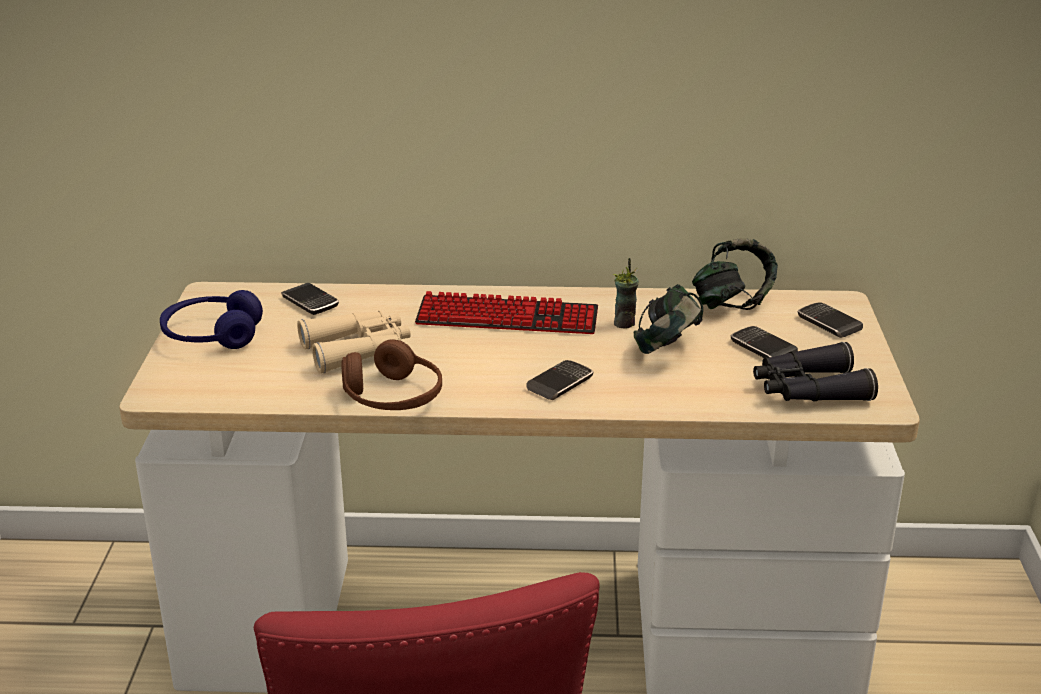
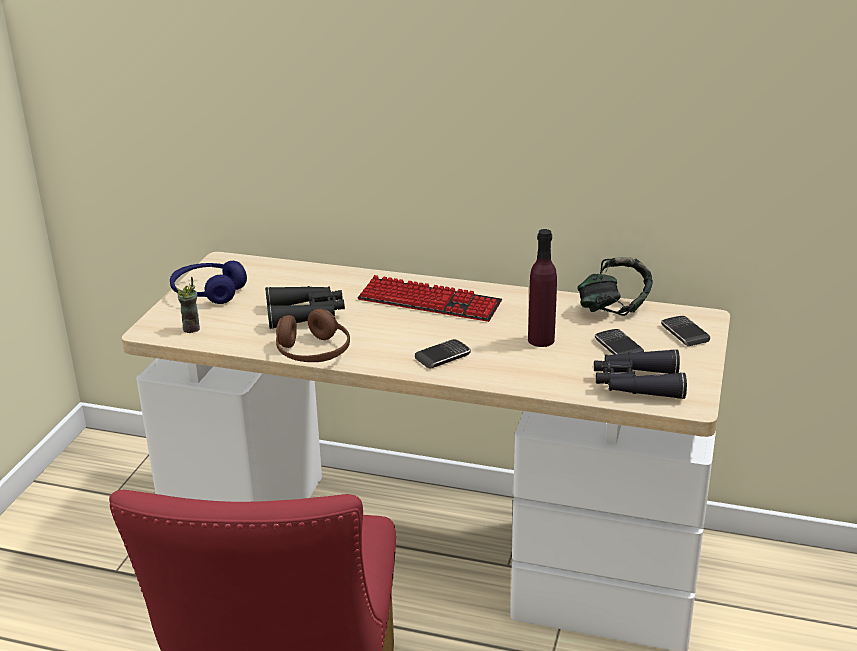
camera: 15 degrees right, 0 degrees up
phone [281,283,339,315] -> none
beige binoculars [297,310,411,373] -> black binoculars [265,286,345,329]
cup [613,258,639,329] -> cup moved to [176,277,200,333]
headphones [634,284,703,354] -> purple bottle [528,229,557,347]

